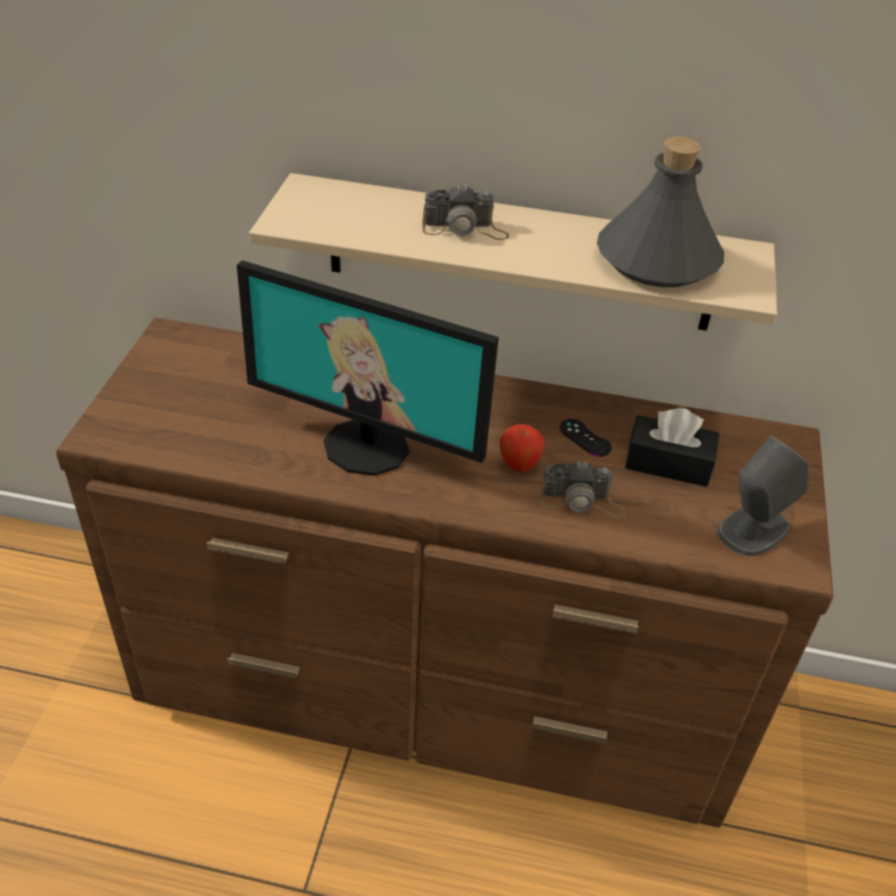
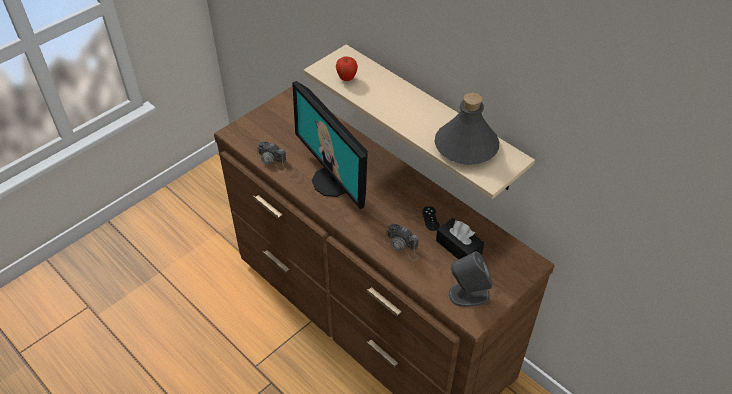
camera: 35 degrees right, 5 degrees up
camera [422,184,509,240] -> camera moved to [255,141,287,172]
apple [500,424,544,472] -> apple moved to [336,56,358,81]

